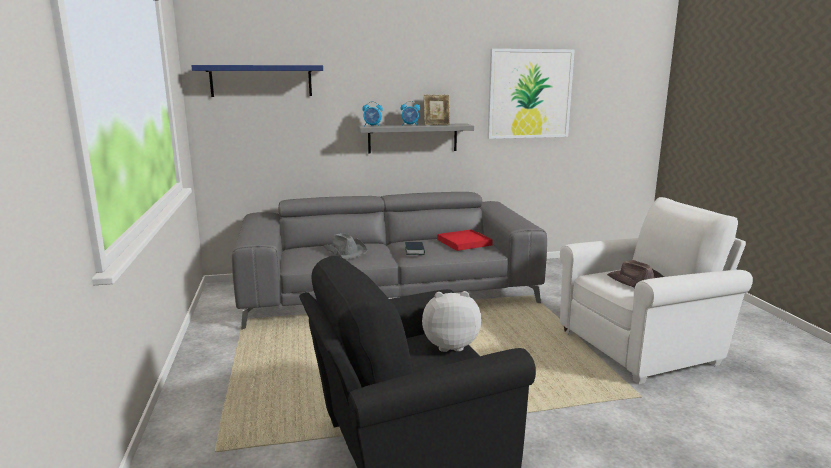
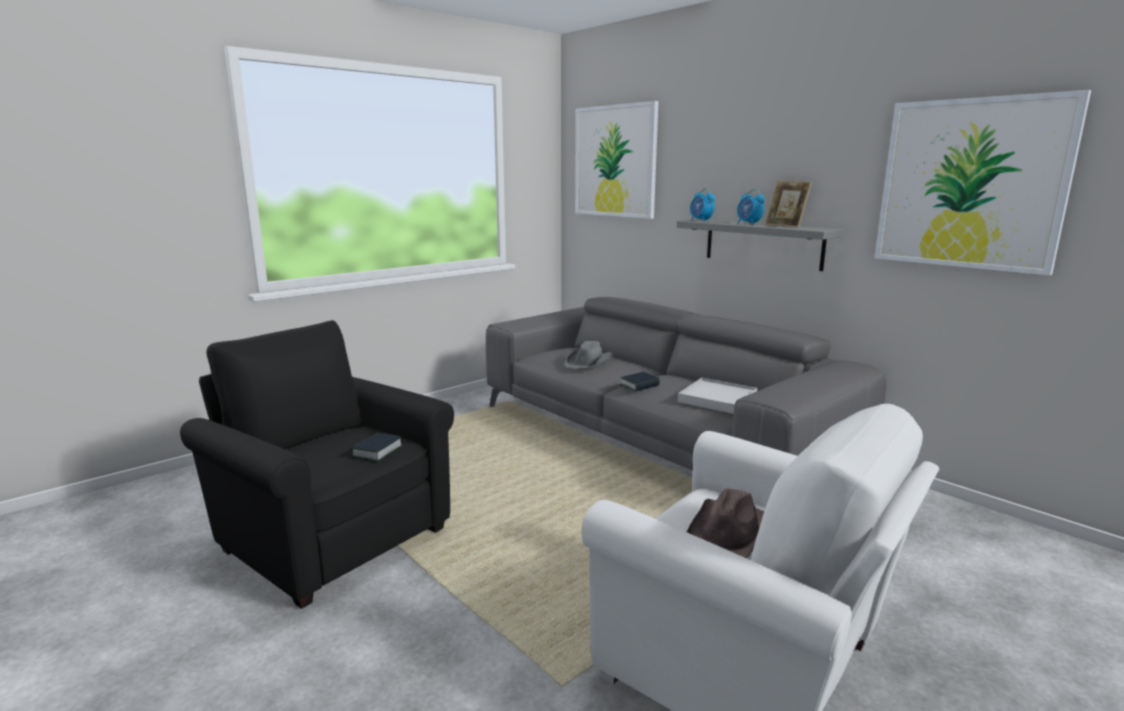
camera: 60 degrees right, 0 degrees up
blue shelf [191,65,323,97] -> picture [575,101,658,219]
plush toy [422,291,481,352] -> book [351,433,403,461]
red tray [437,230,493,251] -> white tray [678,378,758,414]

